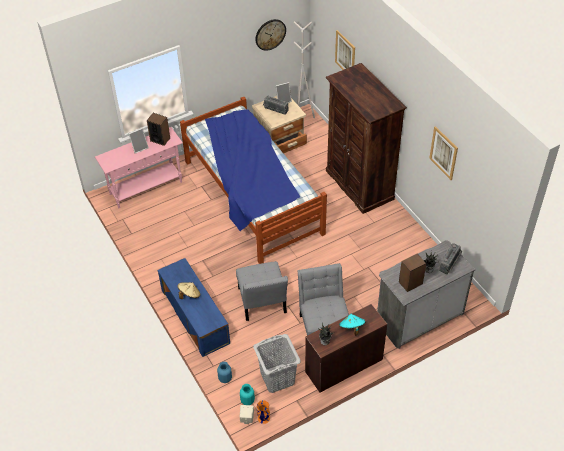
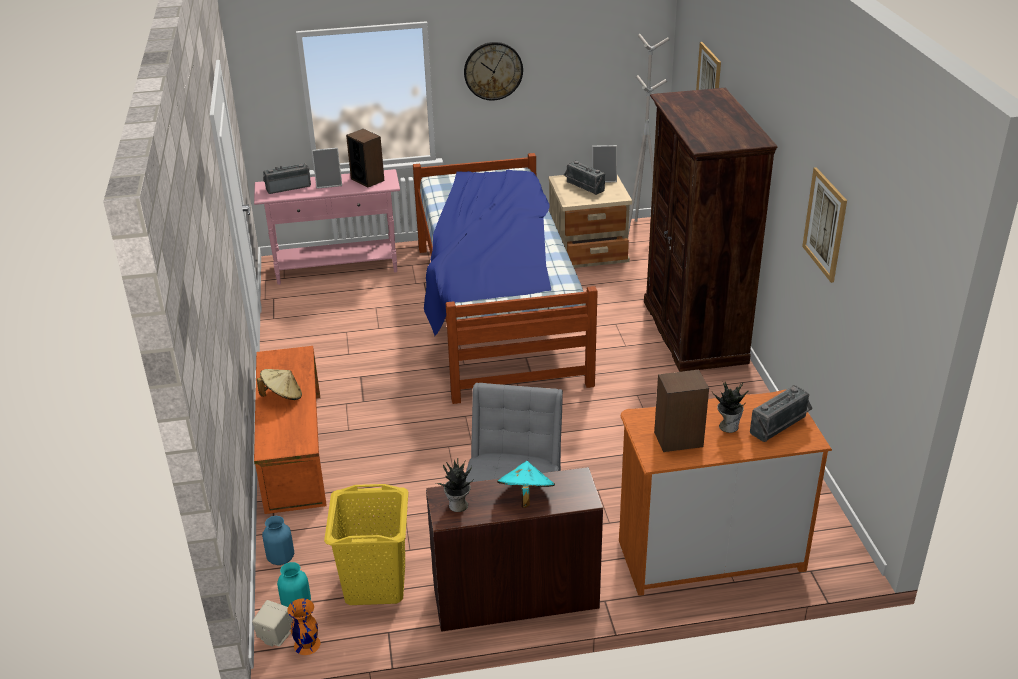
camera: 20 degrees right, 15 degrees down
blue bench [157,258,230,357] -> orange bench [254,346,326,514]
grey chair [236,261,288,321] -> none
grey laundry basket [253,334,301,393] -> yellow laundry basket [324,484,408,605]
wall clock [255,19,286,51] -> wall clock moved to [464,42,523,100]
grey dresser [377,241,475,349] -> orange dresser [619,390,832,595]
none -> radio [263,163,311,194]

